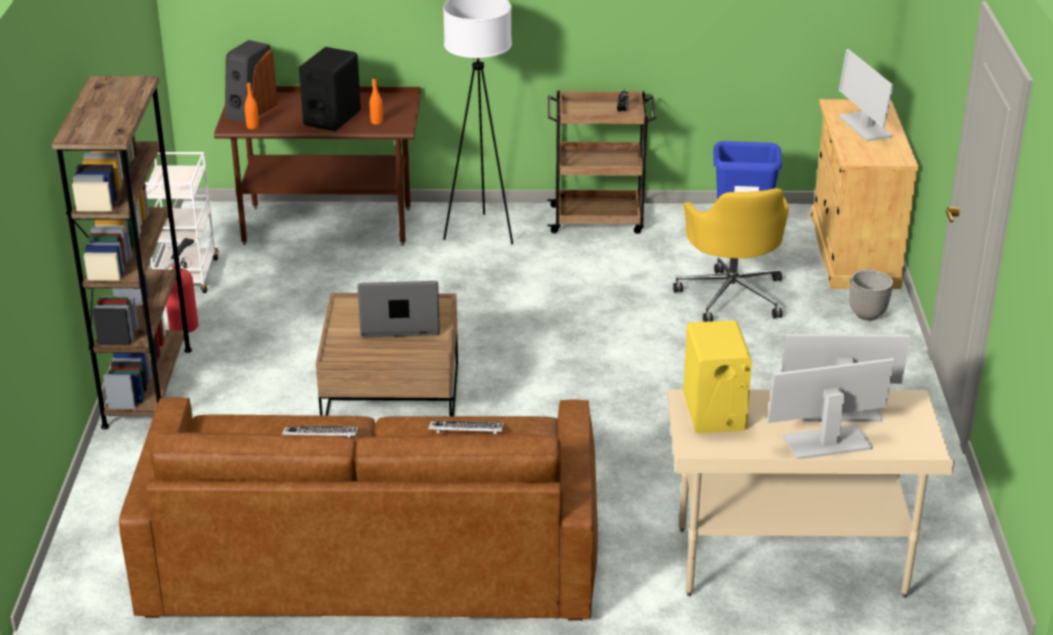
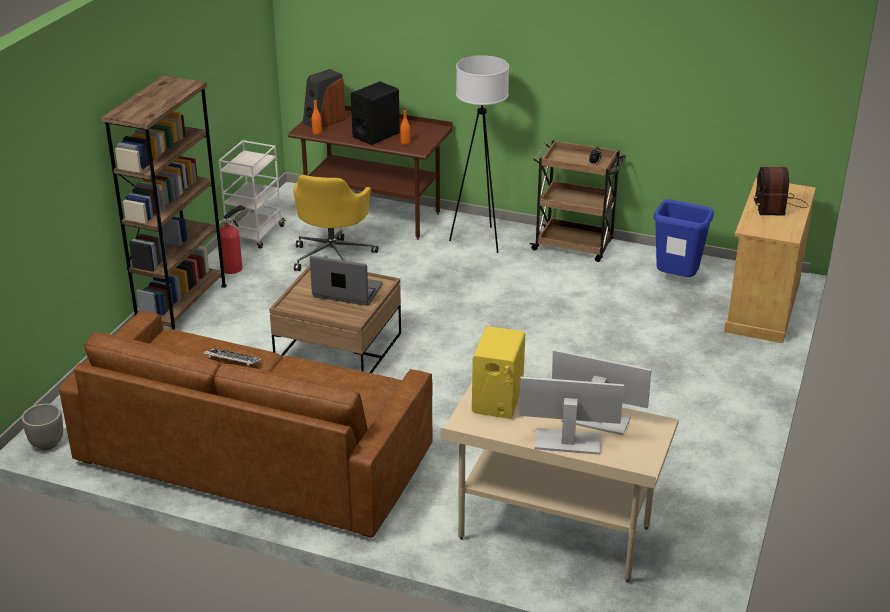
camera: 20 degrees right, 0 degrees up
keyboard [429,421,503,434] -> none
yellow office chair [673,188,789,322] -> yellow office chair moved to [293,175,378,271]
monitor [839,49,893,141] -> radio [753,167,808,215]
planter [849,270,893,321] -> planter moved to [21,403,63,450]

